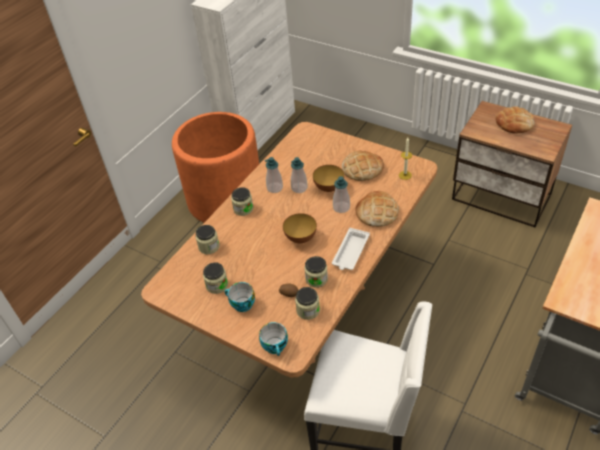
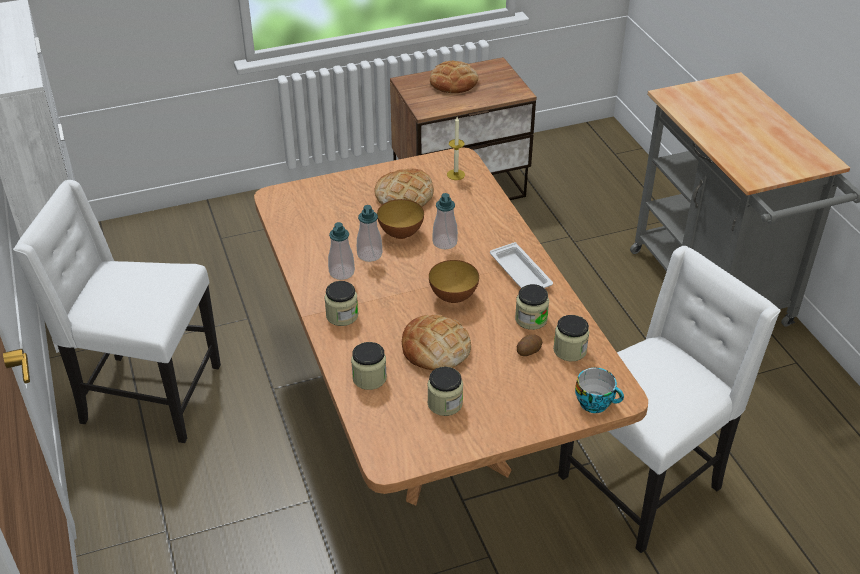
camera: 55 degrees left, 5 degrees down
orange planter [172,112,259,223] -> white chair [13,180,221,443]
cup [225,282,255,312] -> none
bread [355,191,399,227] -> bread moved to [402,314,471,370]

